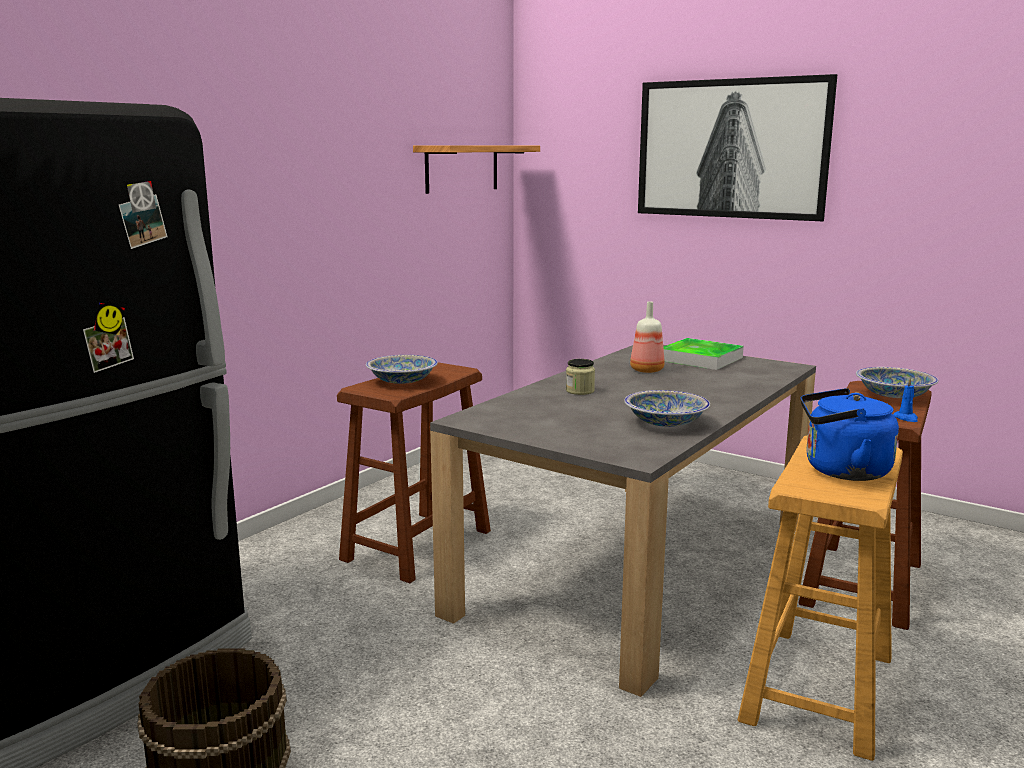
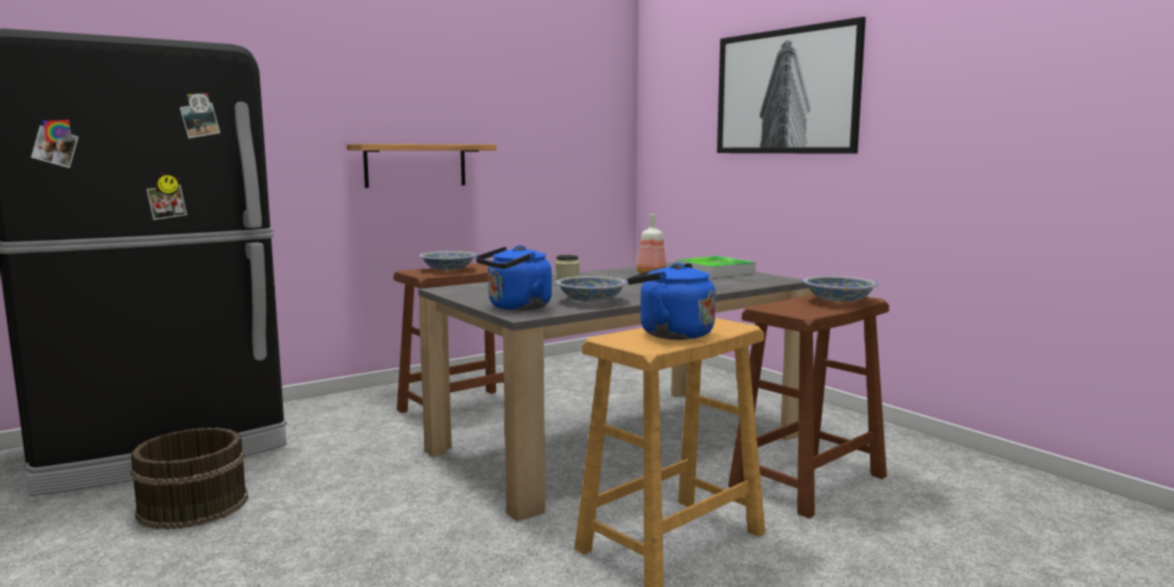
camera: 20 degrees right, 5 degrees down
shelf [413,145,540,194] -> shelf moved to [347,144,496,188]
blue candle [893,377,918,422] -> none
none -> blue kettle [476,245,552,311]

